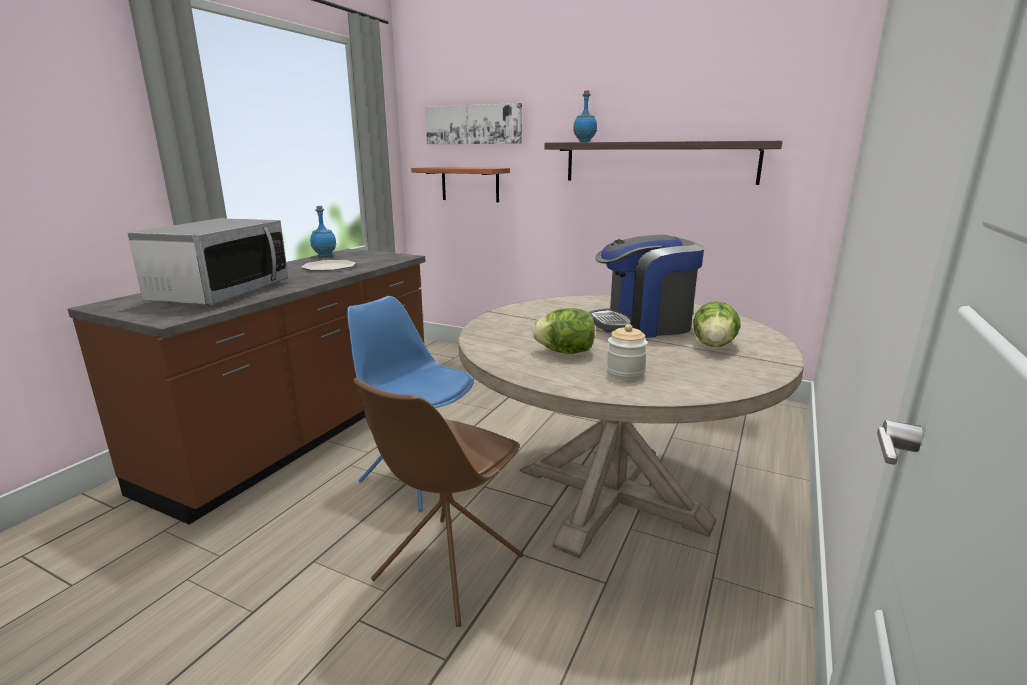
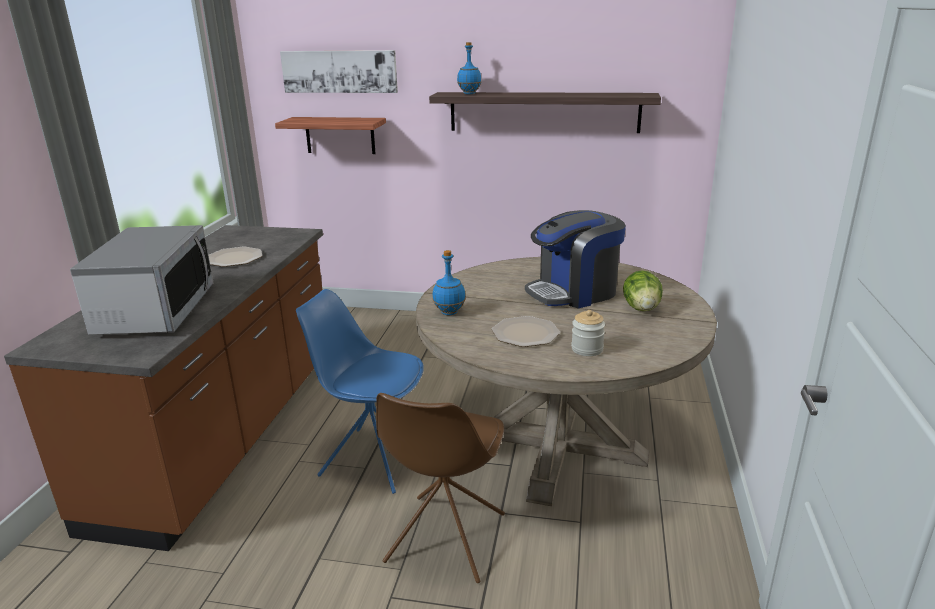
camera: 15 degrees left, 5 degrees up
blue bottle [310,206,337,257] -> blue bottle moved to [432,250,466,315]
lettuce [532,308,595,354] -> plate [492,316,560,347]

